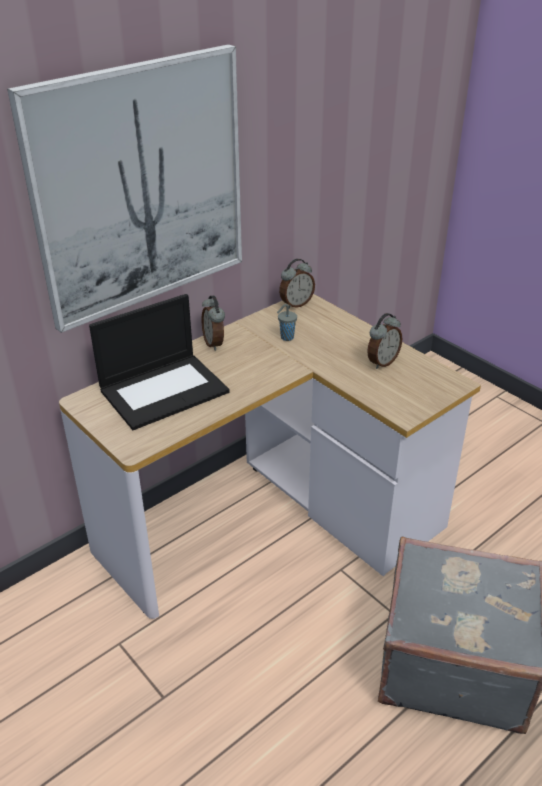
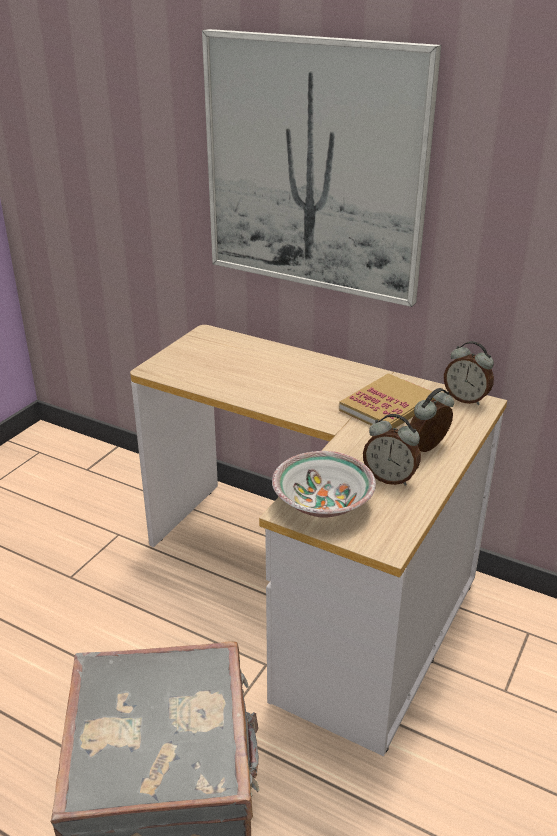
camera: 70 degrees right, 5 degrees down
laptop [89,294,230,430] -> none
alarm clock [202,296,225,351] -> alarm clock moved to [410,388,454,452]
grey cup [277,304,297,341] -> book [339,373,434,428]
none -> bowl [272,451,376,518]

